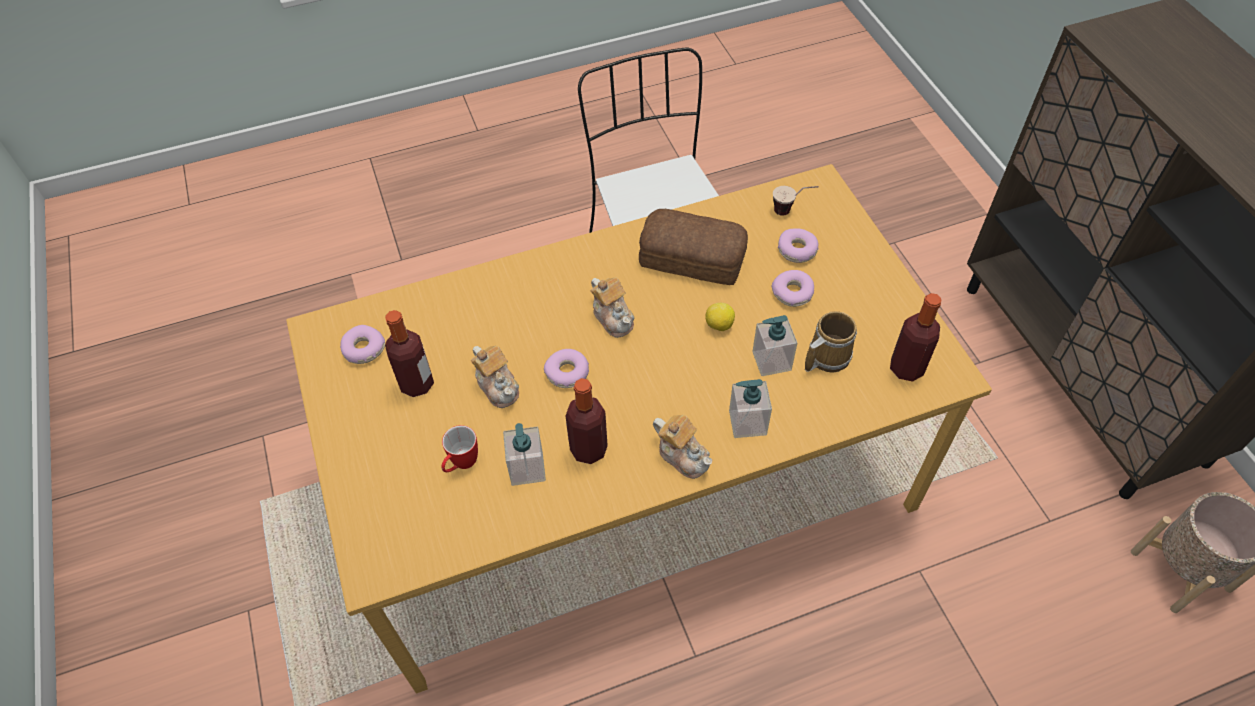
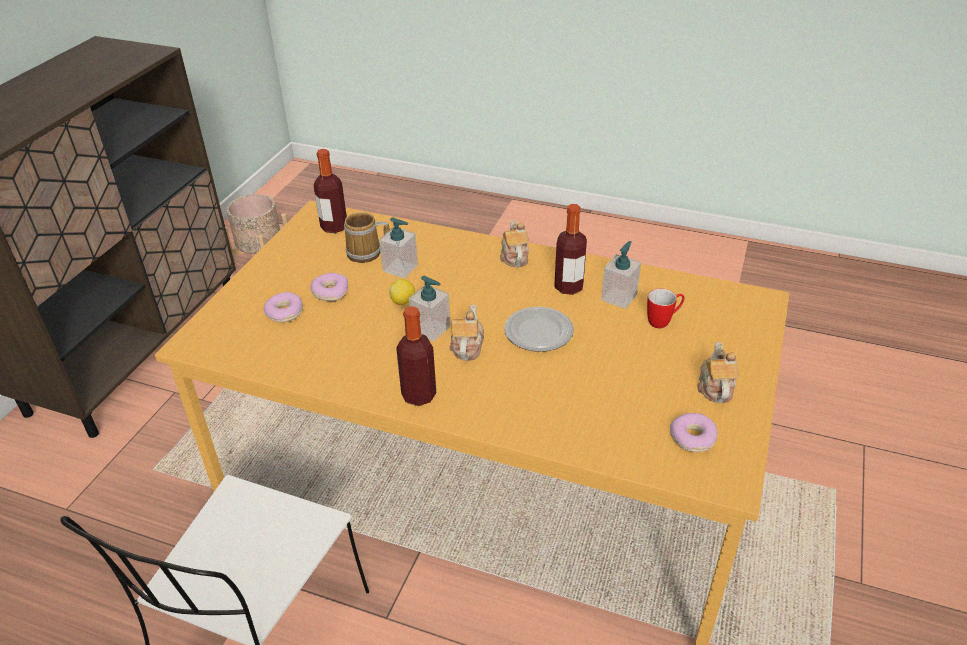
camera: 140 degrees left, 15 degrees down
bottle [385,310,434,397] -> bottle moved to [396,306,436,406]
teapot [471,346,519,408] -> teapot moved to [697,342,739,403]
donut [544,349,589,388] -> plate [504,307,574,352]
bread [639,209,748,285] -> none
soap dispenser [729,379,772,438] -> soap dispenser moved to [408,276,451,342]
cup [773,186,819,216] -> none

